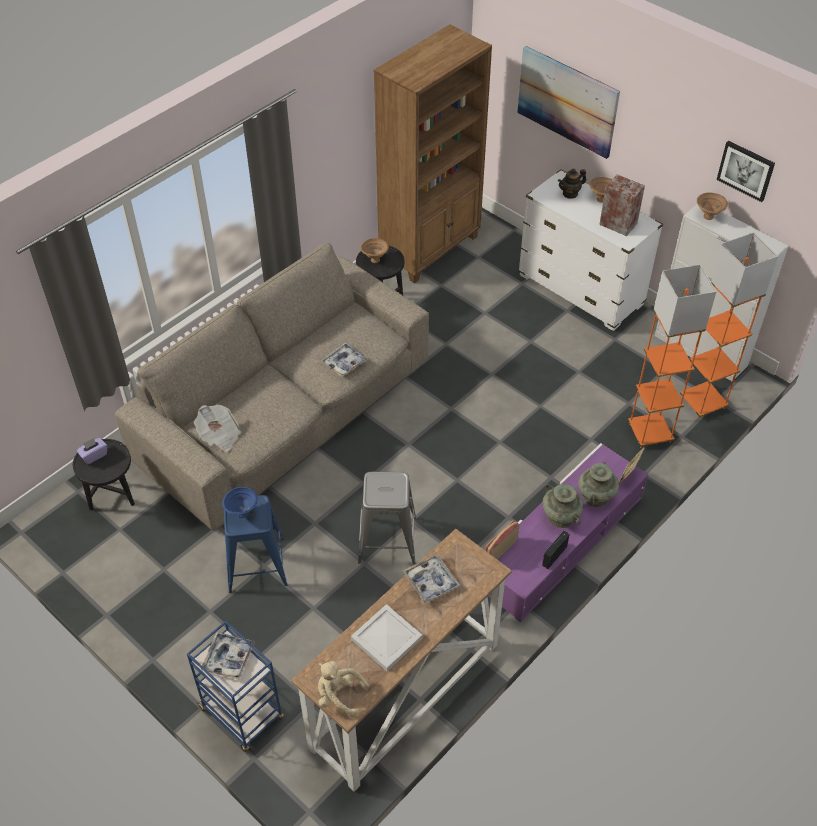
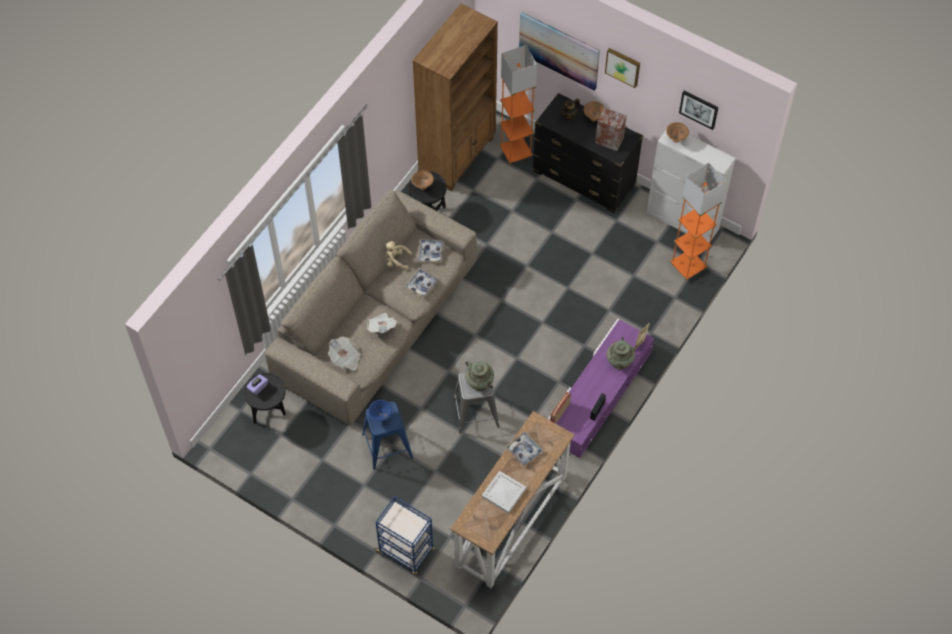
camera: 10 degrees left, 10 degrees up
tray [201,632,255,680] -> tray moved to [417,239,444,263]
beige plush toy [318,661,369,718] -> beige plush toy moved to [384,241,412,270]
white dresser [518,169,663,331] -> black dresser [533,93,643,213]
turquoise vase [543,484,583,528] -> turquoise vase moved to [465,361,494,391]
orange floor lamp [628,264,717,448] -> orange floor lamp moved to [499,45,537,165]
none -> newspaper [367,313,397,333]
none -> picture [605,48,640,88]

